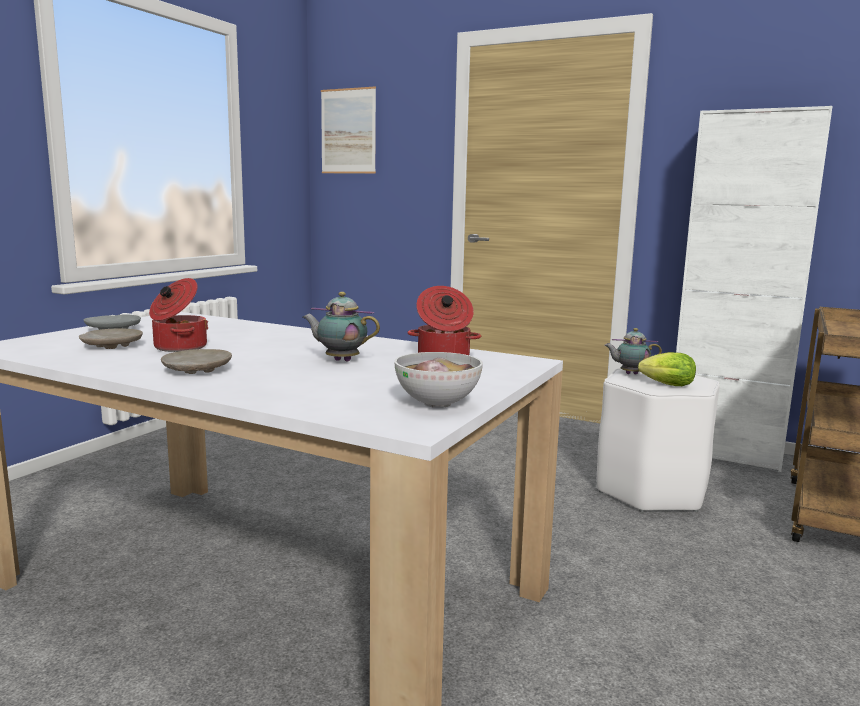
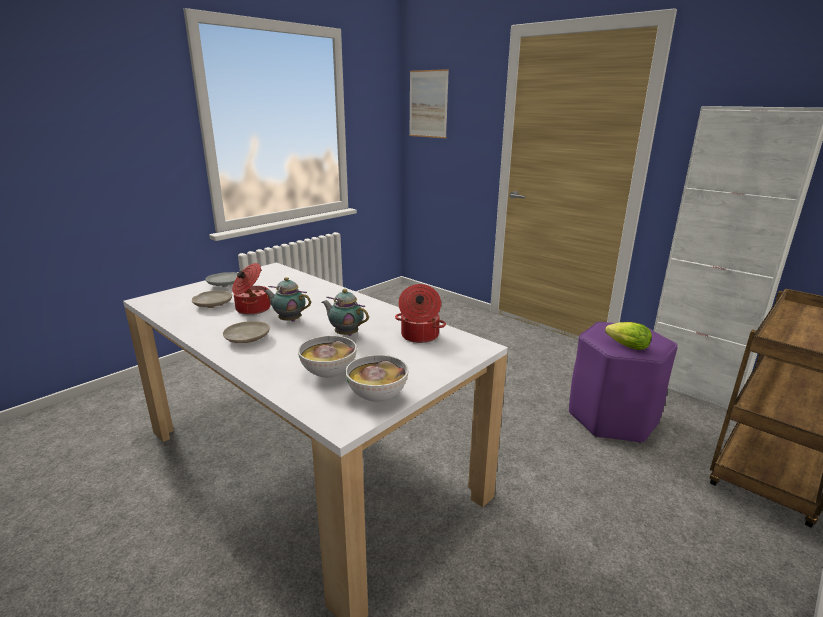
camera: 15 degrees right, 10 degrees up
white stool [597,368,720,512] -> purple stool [569,322,677,444]
teapot [604,328,662,375] -> teapot moved to [264,277,311,322]
none -> bowl [298,336,357,378]

